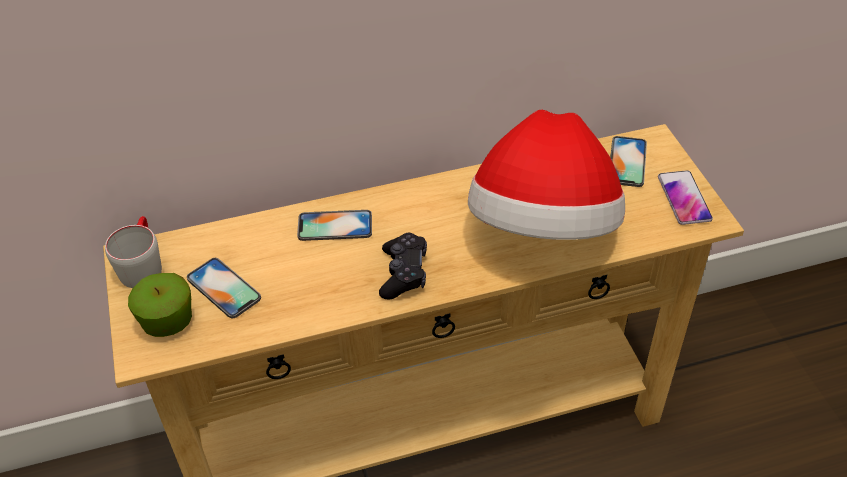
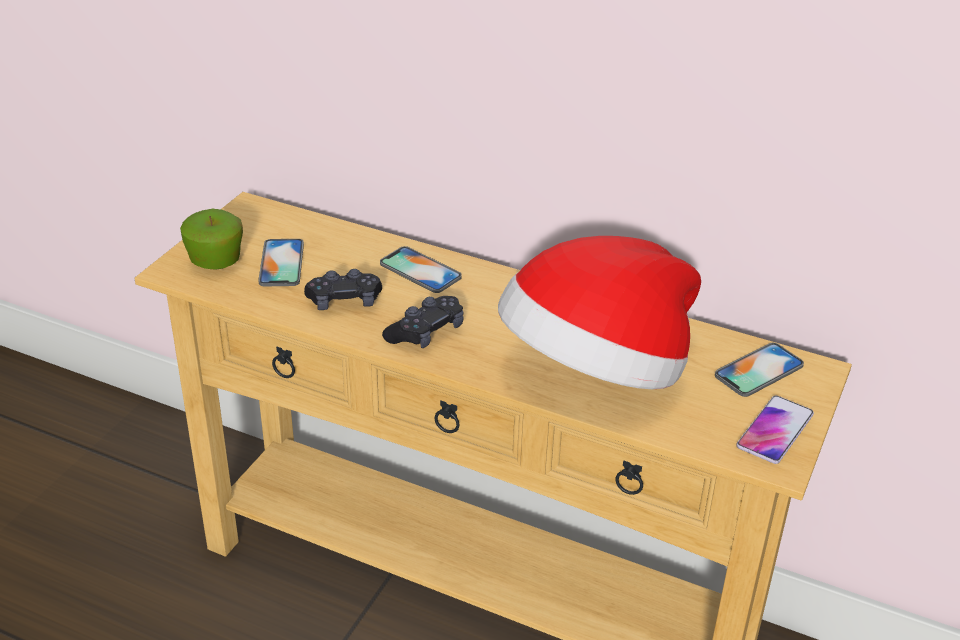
camera: 40 degrees right, 10 degrees down
grey mug [105,216,162,288] -> none
none -> black game controller [304,269,382,310]

